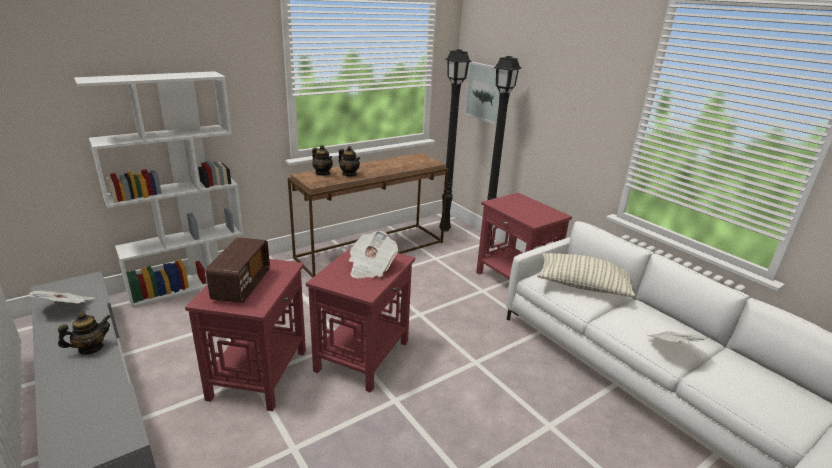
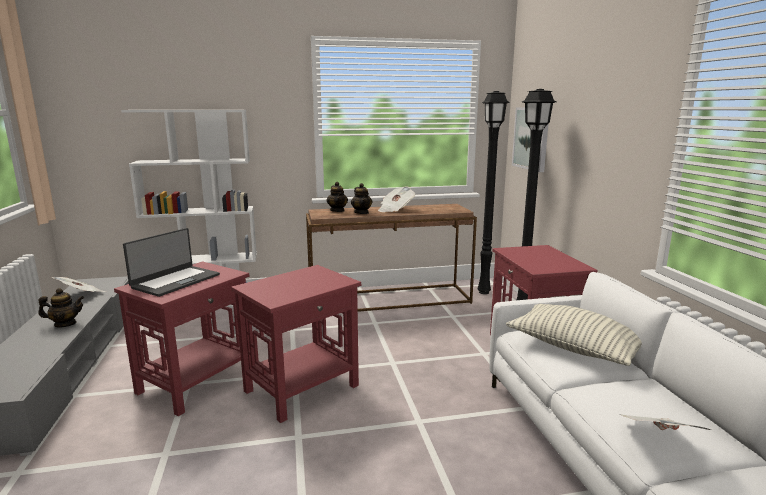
camera: 25 degrees right, 10 degrees down
radio [206,237,270,303] -> laptop [123,228,220,297]
newspaper [349,231,398,278] -> newspaper moved to [378,186,415,212]

